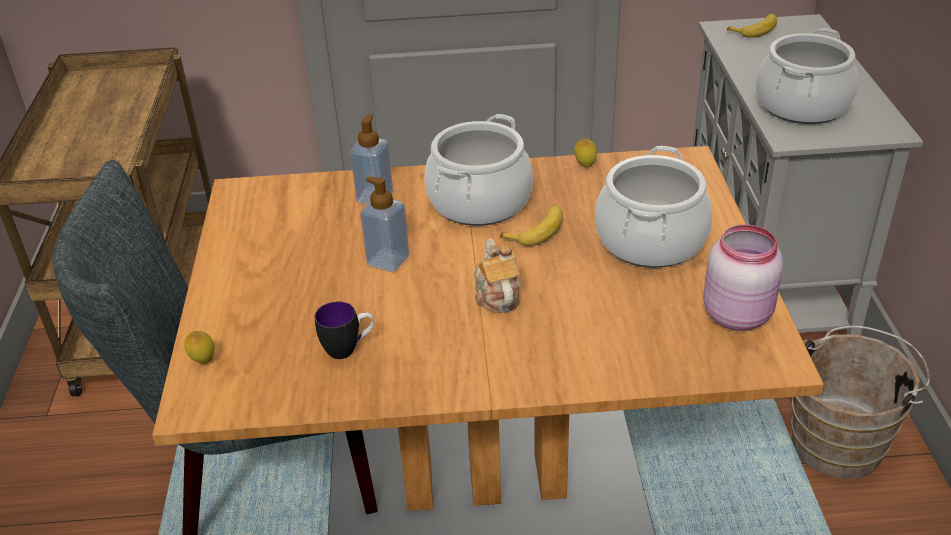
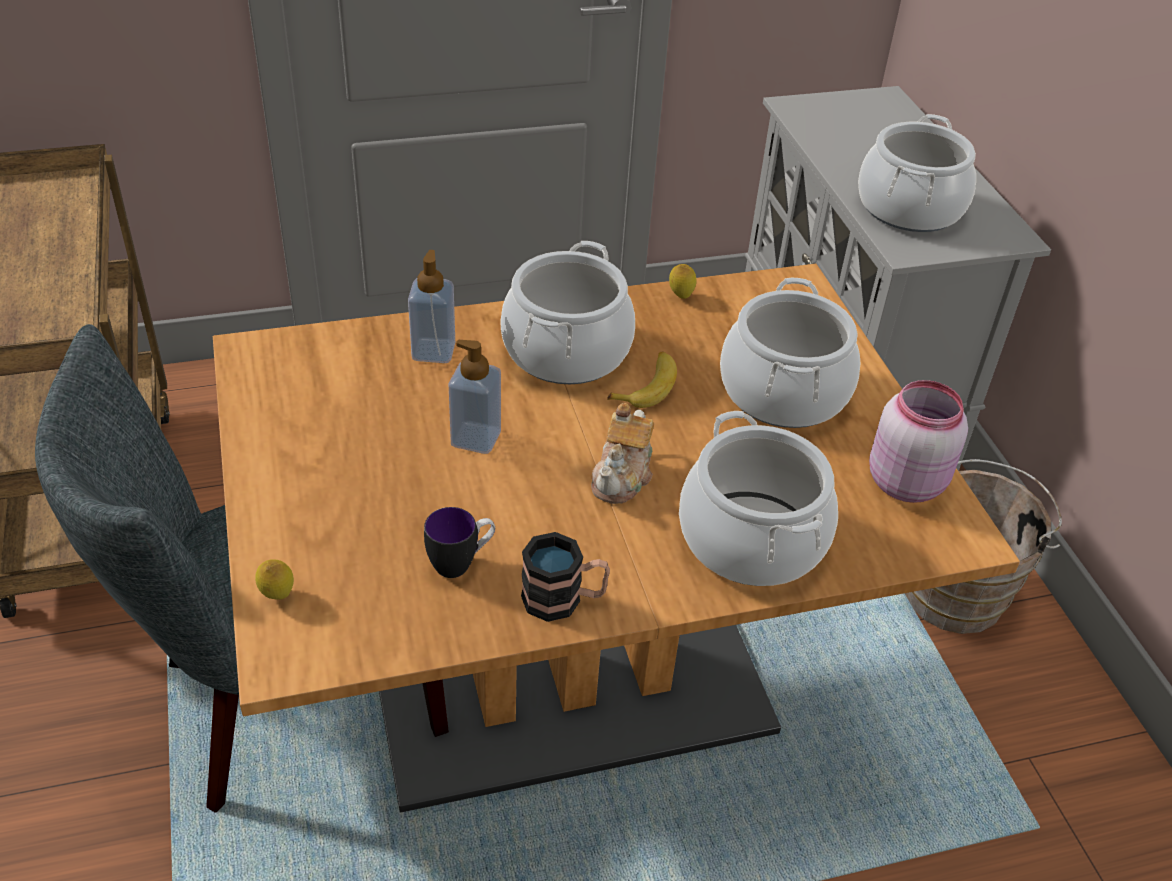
camera: 15 degrees left, 5 degrees up
teapot [474,238,520,313] -> teapot turned 135 degrees counterclockwise [591,403,654,504]
banana [727,14,777,38] -> none
none -> mug [521,532,610,622]
none -> cooking pot [679,411,838,586]

